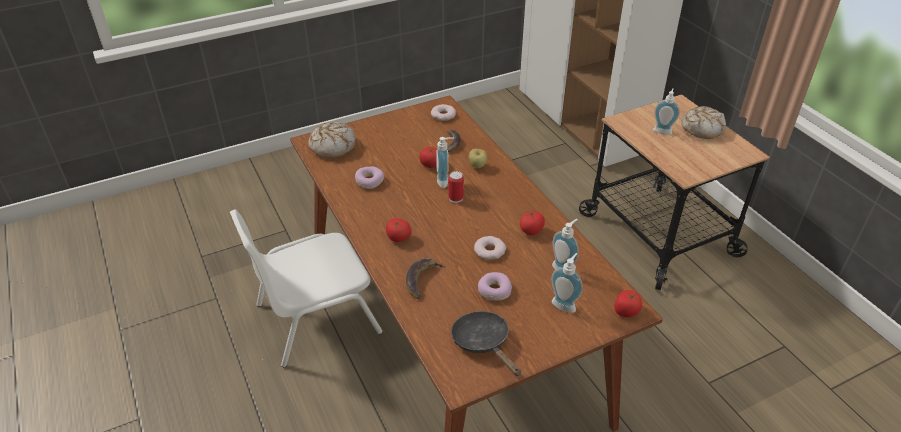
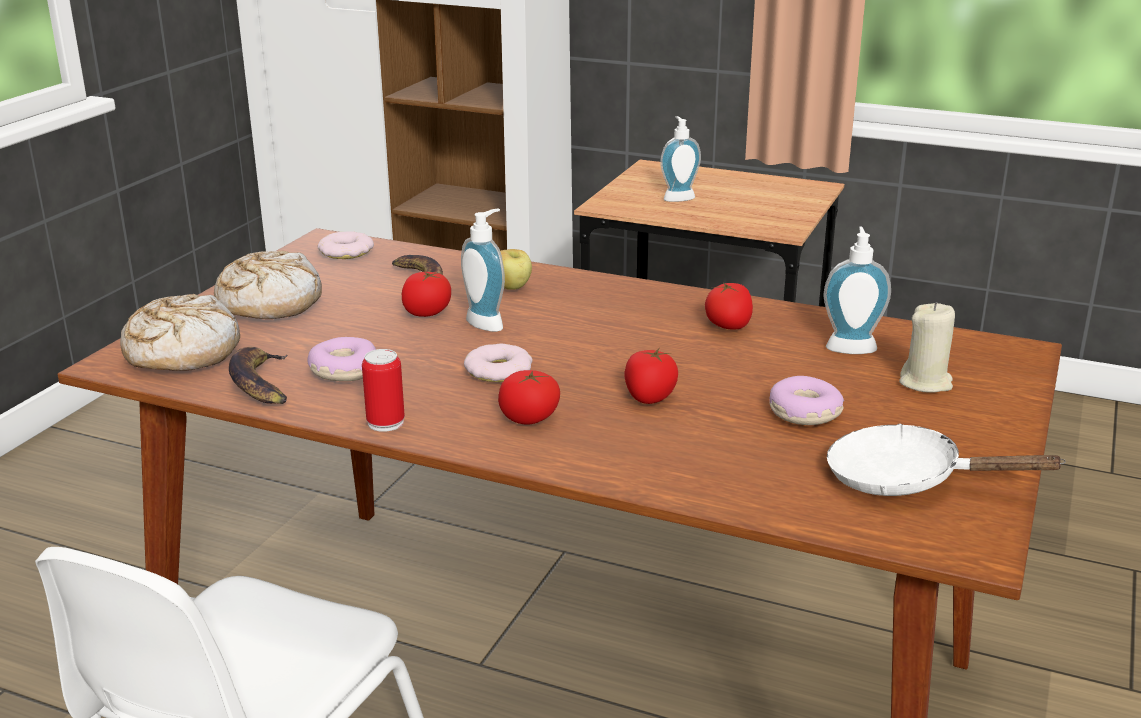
camera: 40 degrees left, 15 degrees down
banana [406,258,446,299] -> banana moved to [229,347,287,404]
can [448,171,464,203] -> can moved to [362,349,405,432]
black frying pan [451,311,521,376] -> white frying pan [827,424,1066,496]
donut [474,236,506,260] -> donut moved to [464,343,533,382]
soap dispenser [551,253,583,313] -> beige candle [899,302,955,393]
tomato [614,290,642,317] -> tomato moved to [625,348,678,404]
bread [681,106,726,139] -> bread moved to [214,251,322,319]

